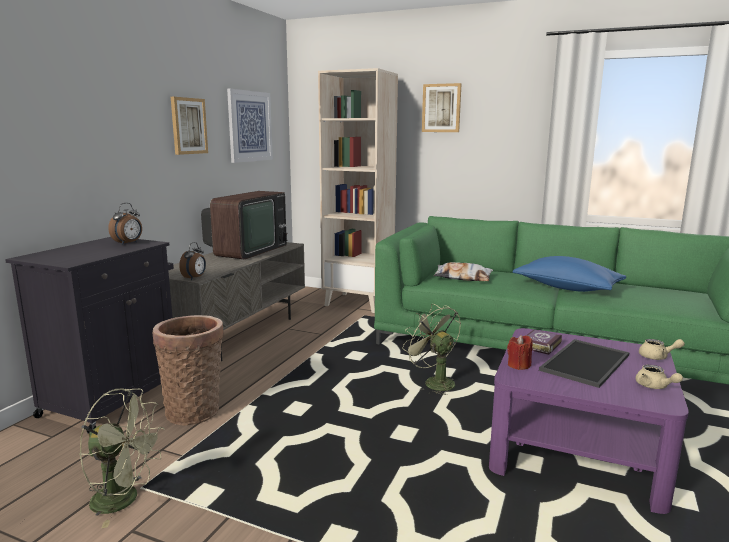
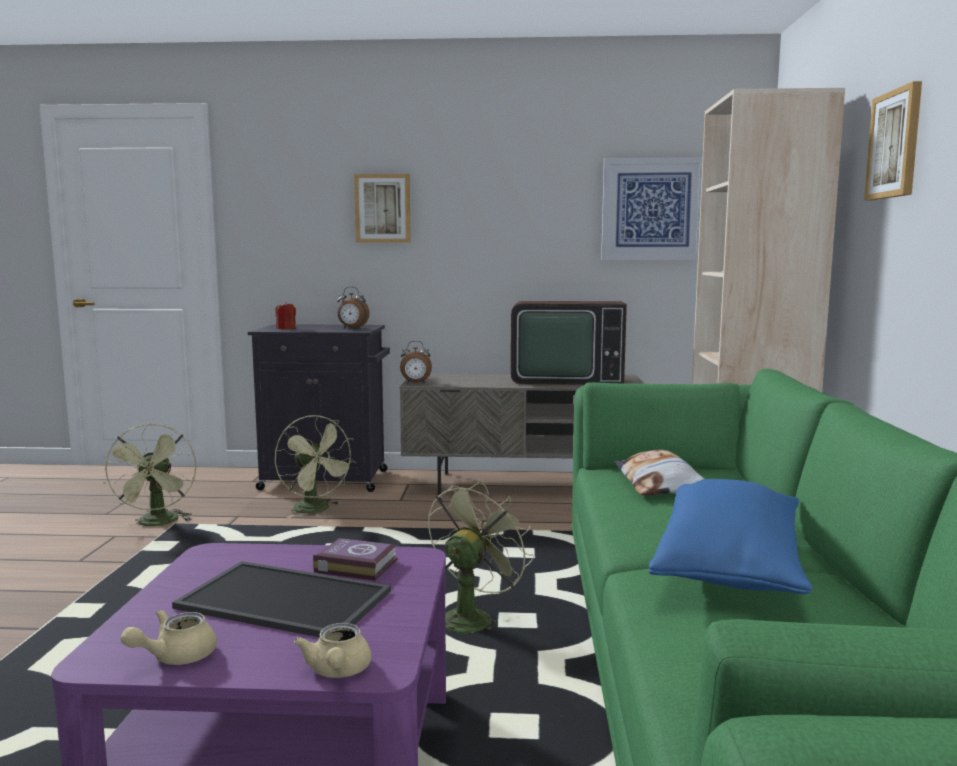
camera: 70 degrees right, 5 degrees down
basket [153,315,223,425] -> green fan [275,415,355,518]
picture [171,97,208,155] -> picture moved to [354,174,411,243]
red candle [507,335,533,370] -> red candle moved to [276,302,296,329]

